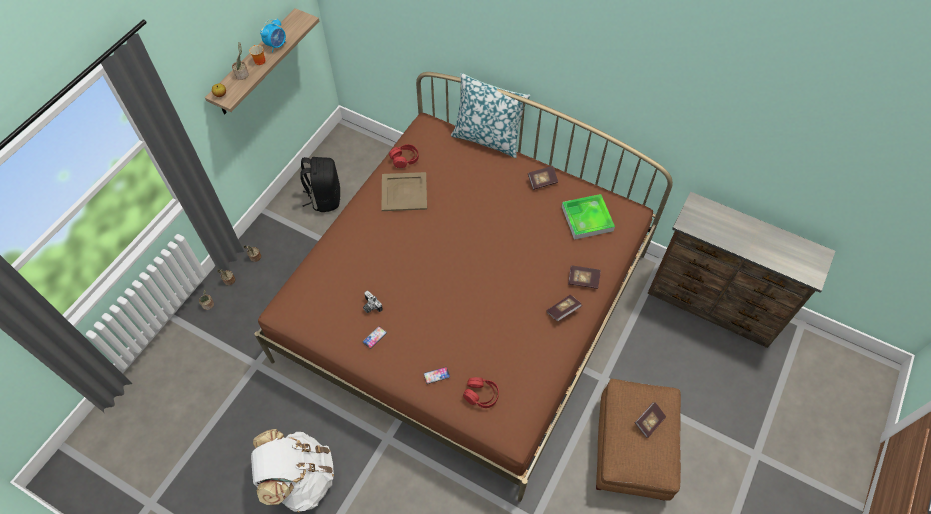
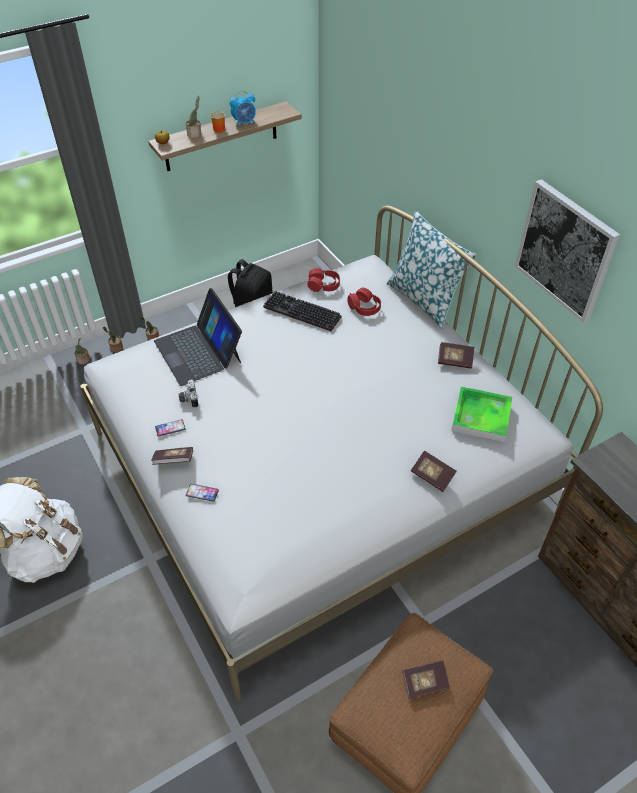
camera: 30 degrees right, 10 degrees down
brown bed [254,72,673,502] -> white bed [80,205,603,702]
beige tray [382,172,427,211] -> keyboard [263,291,341,331]
red headphones [463,377,499,408] -> red headphones moved to [347,288,381,316]
book [546,295,582,321] -> book moved to [151,447,193,465]
none -> laptop [154,288,242,386]
none -> picture [515,179,620,323]

